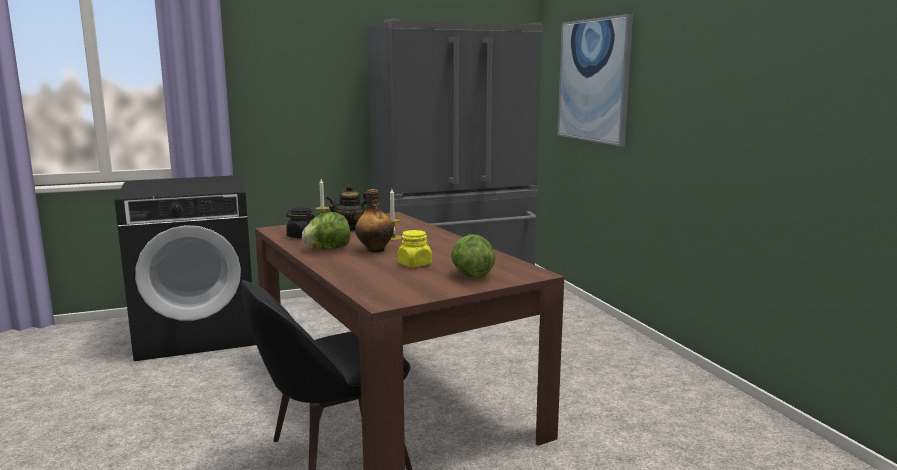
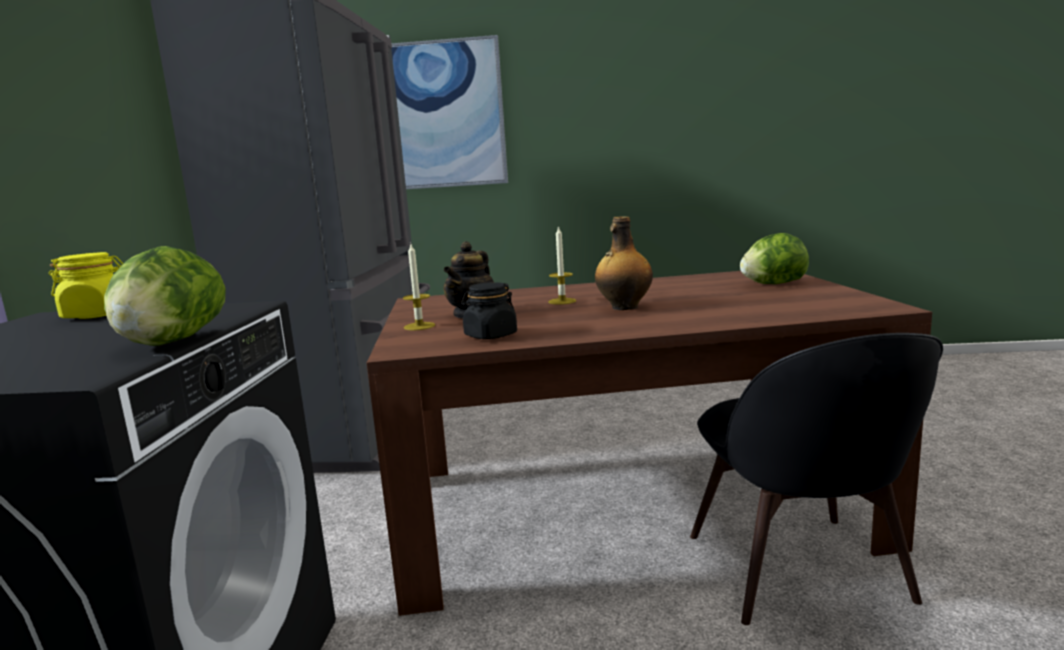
camera: 65 degrees left, 0 degrees up
lettuce [302,212,350,249] -> lettuce moved to [104,246,226,346]
yellow jar [397,230,432,267] -> yellow jar moved to [49,252,124,319]

